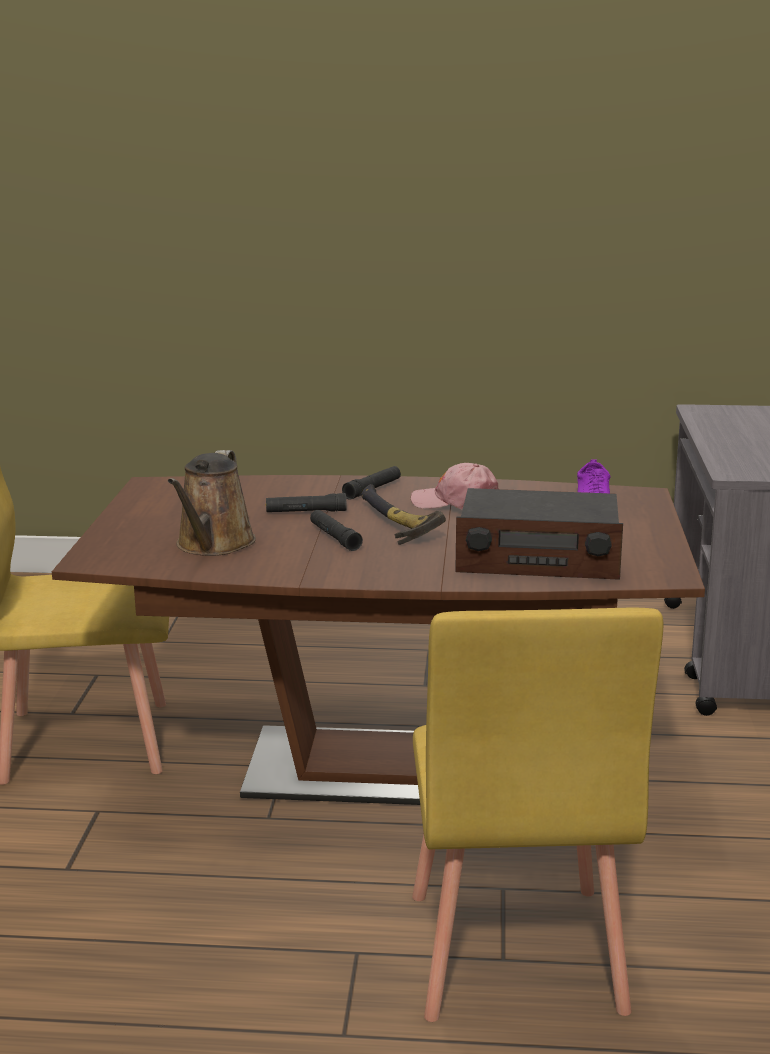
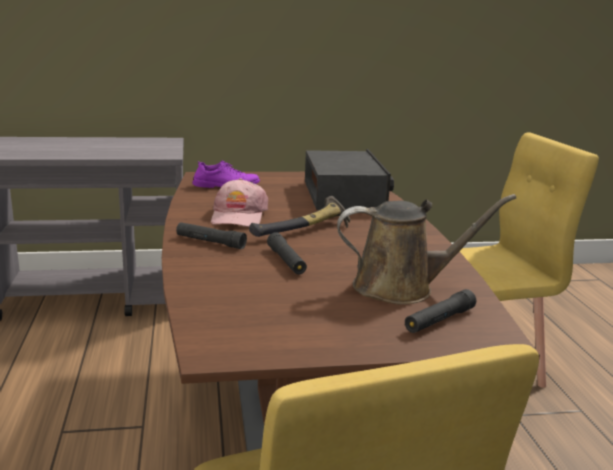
camera: 105 degrees left, 0 degrees up
black flashlight [310,510,363,551] -> black flashlight moved to [405,289,476,333]

